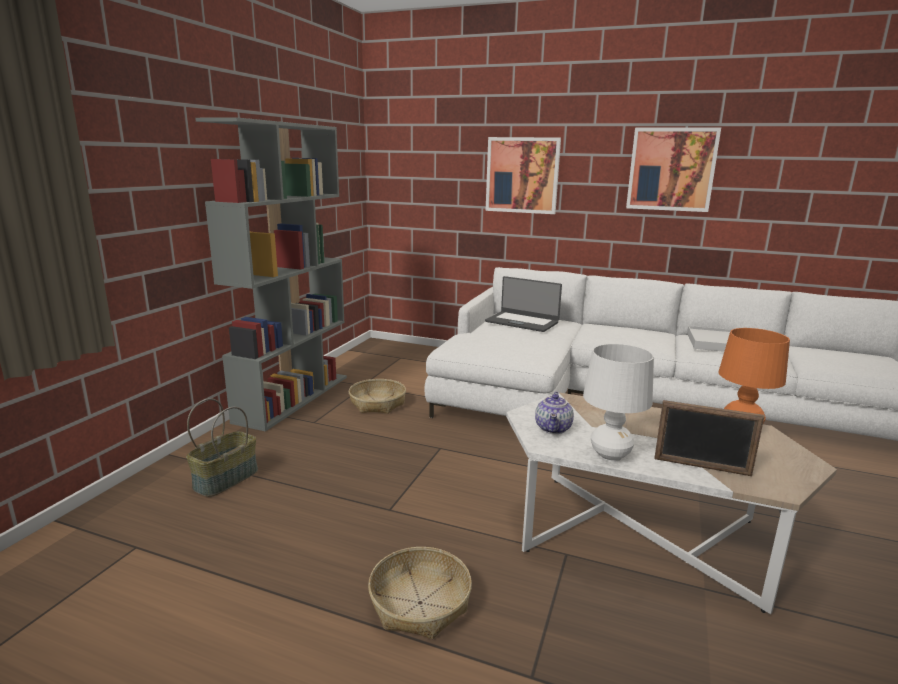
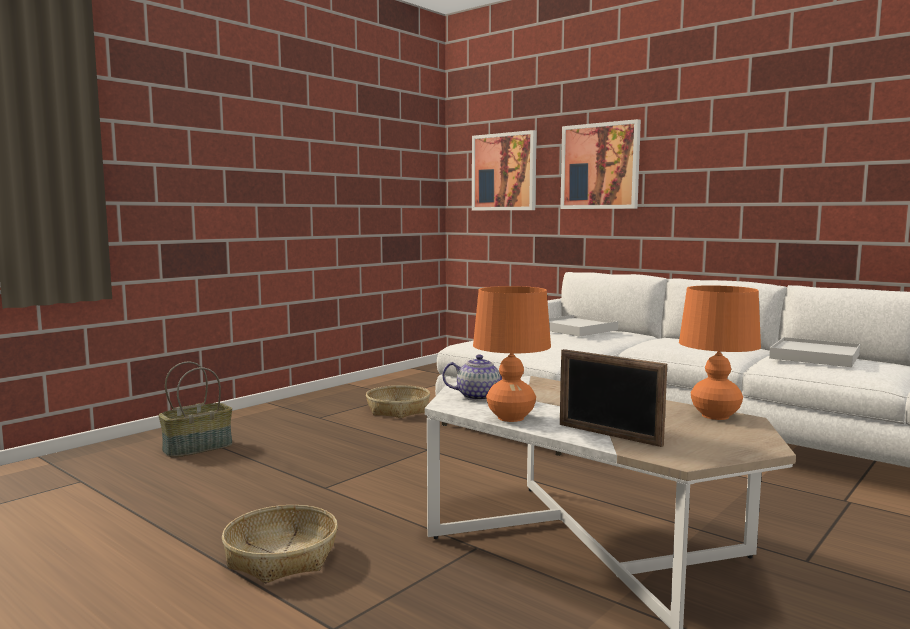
camera: 20 degrees right, 10 degrees down
grey bookcase [195,117,347,431] -> none
laptop [485,276,562,332] -> white tray [549,315,618,337]
teapot [535,392,574,434] -> teapot turned 120 degrees counterclockwise [442,354,502,401]
white table lamp [583,344,654,462] -> orange table lamp [473,286,551,422]
picture [626,128,721,212] -> picture moved to [472,130,537,210]

